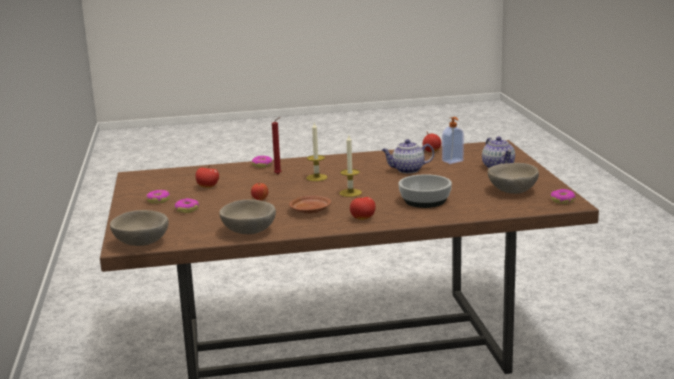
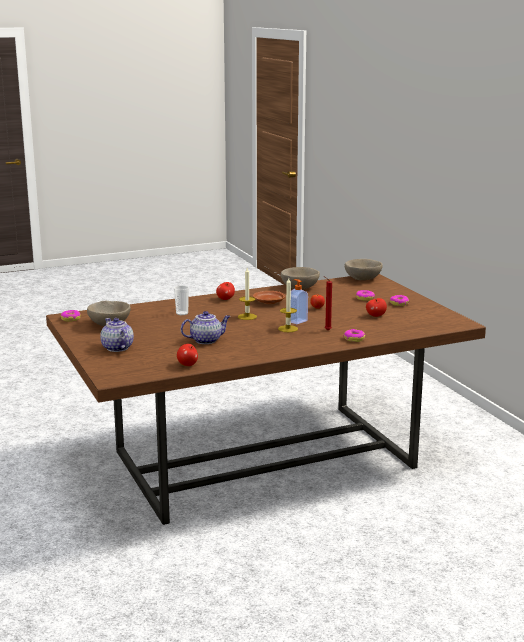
camera: 165 degrees right, 0 degrees up
bowl [399,174,452,208] -> cup [174,285,189,315]
soap dispenser [442,117,464,164] -> soap dispenser moved to [291,279,308,324]

